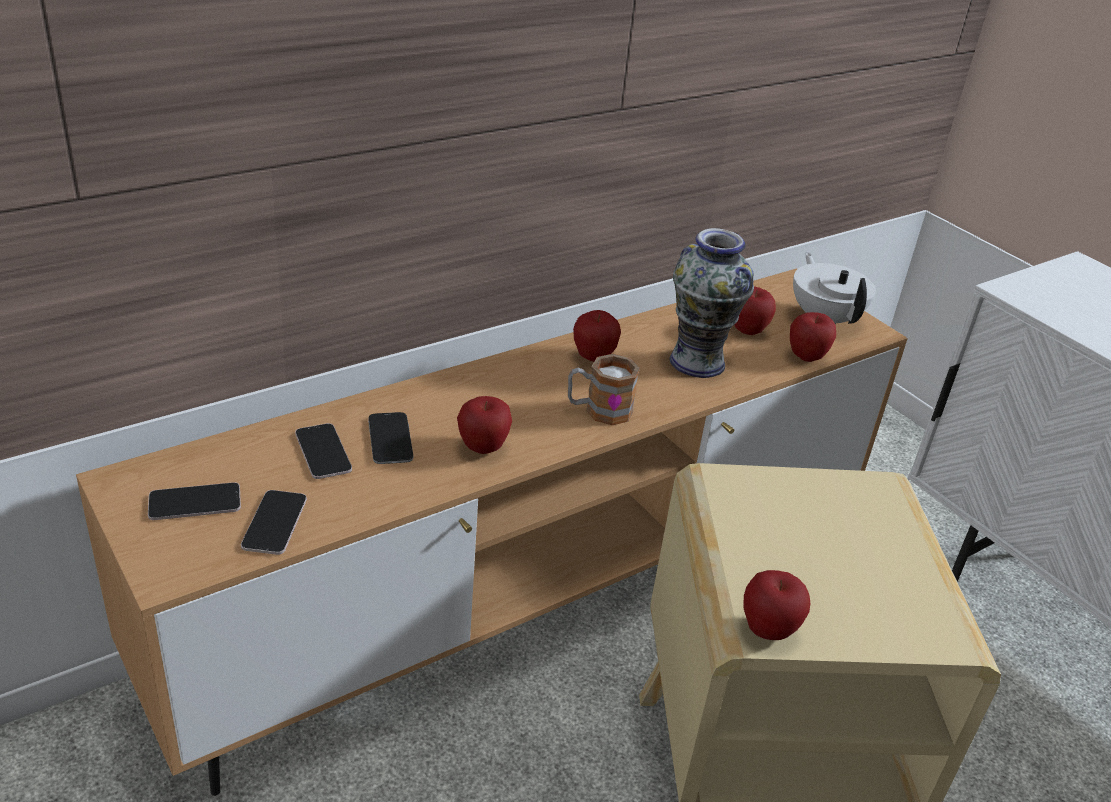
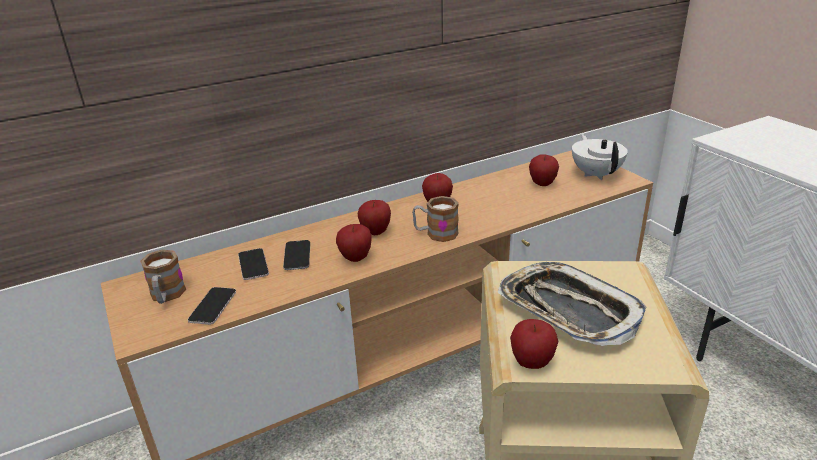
camera: 10 degrees right, 5 degrees down
phone [148,482,241,520] -> mug [140,250,186,304]
vase [669,228,754,378] -> none
apple [790,312,836,362] -> apple moved to [358,200,391,235]
none -> tray [497,262,646,346]

